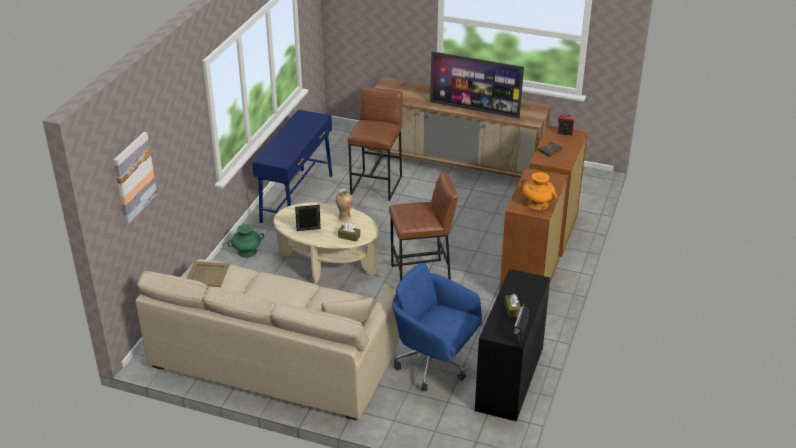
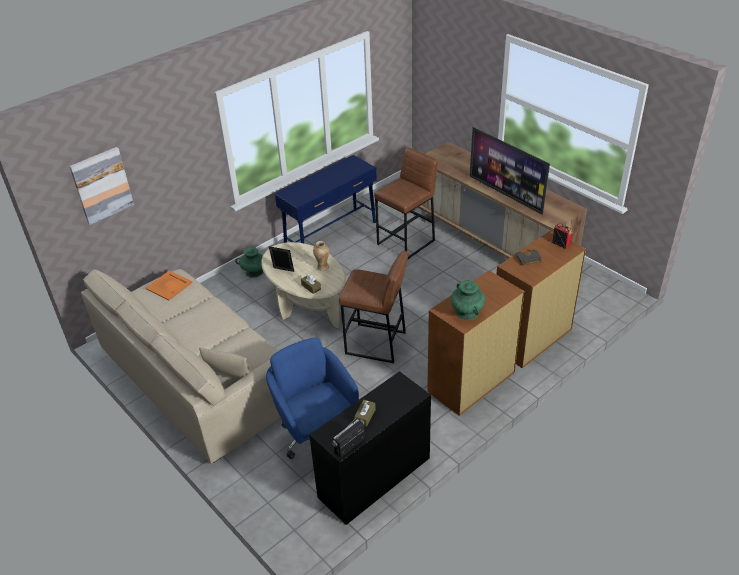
camera: 30 degrees right, 5 degrees up
beige tray [187,261,229,287] -> orange tray [146,270,193,300]
orange vase [521,172,557,210] -> green vase [451,281,485,320]

